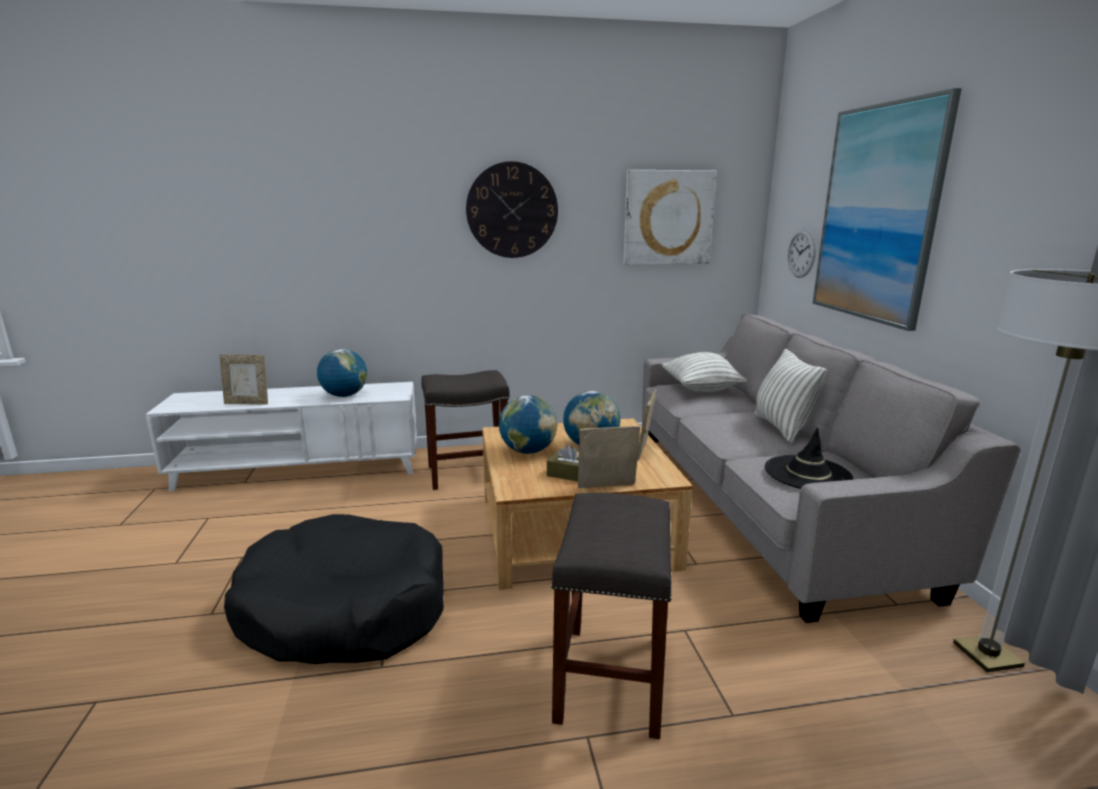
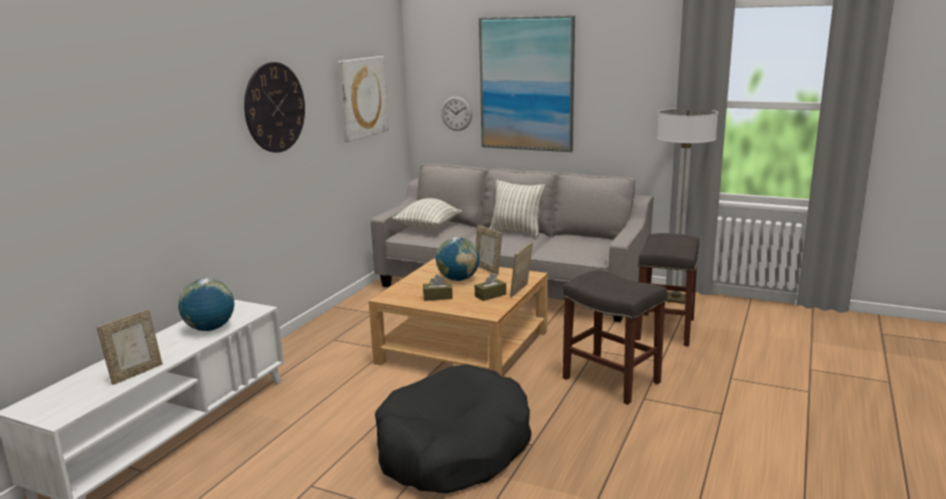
camera: 55 degrees left, 0 degrees up
grey stool [421,370,510,490] -> grey stool moved to [635,233,700,346]
globe [499,395,557,454] -> brown tissue box [423,275,453,301]
black hat [765,427,854,489] -> none

